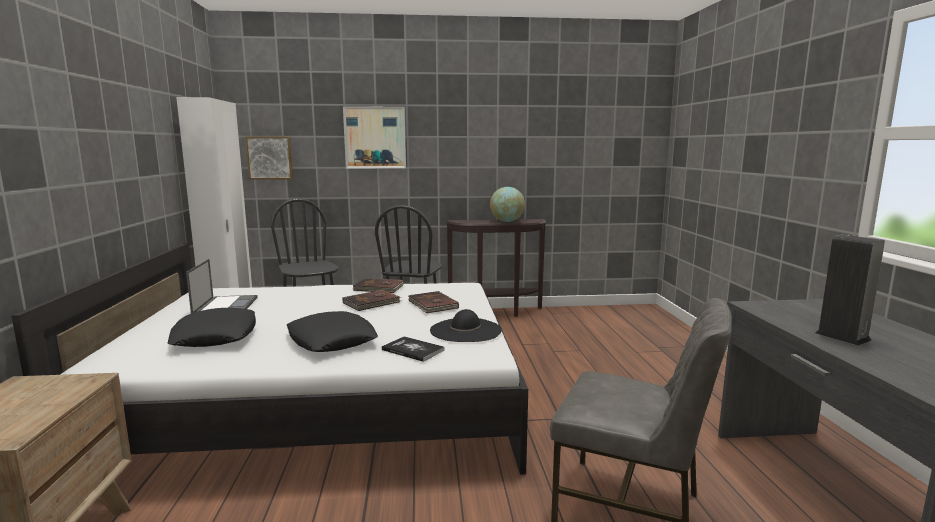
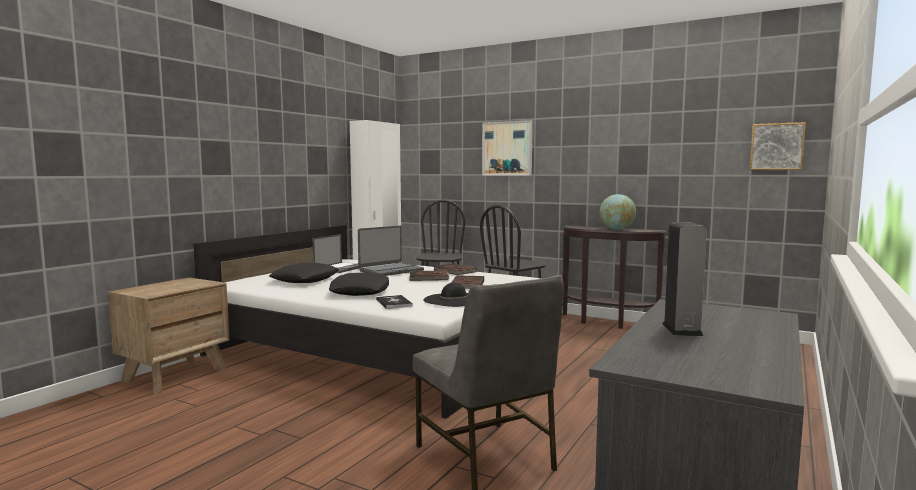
camera: 35 degrees right, 5 degrees down
picture [245,137,293,180] -> picture moved to [750,122,806,170]
none -> laptop [358,226,424,276]

